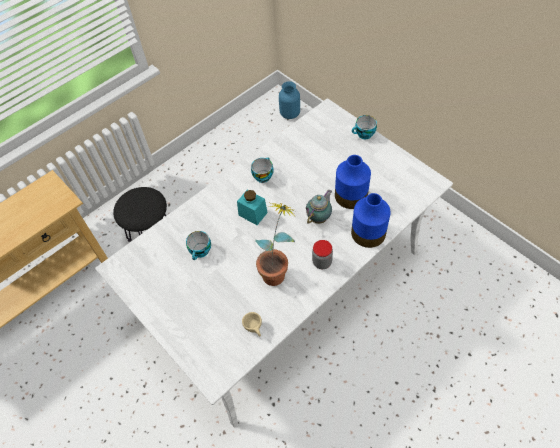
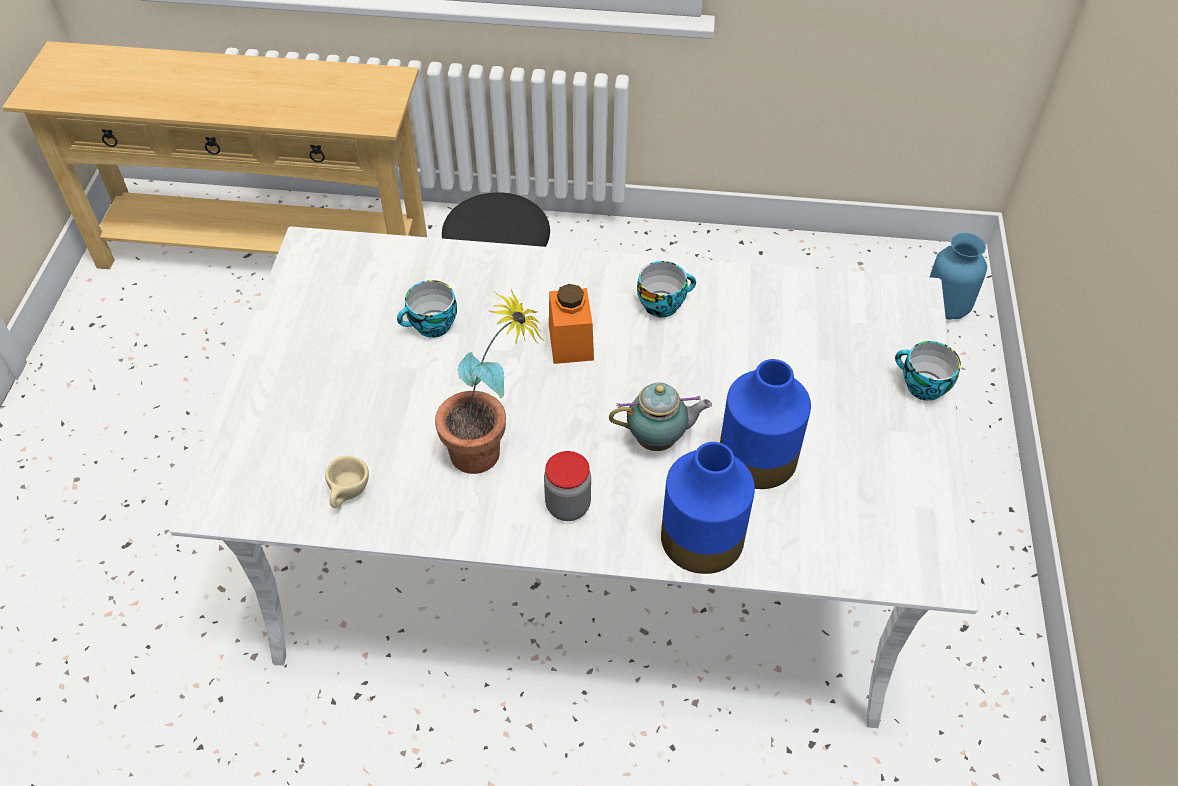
camera: 45 degrees right, 5 degrees down
turquoise jar [237,190,268,225] -> orange jar [549,284,594,364]

